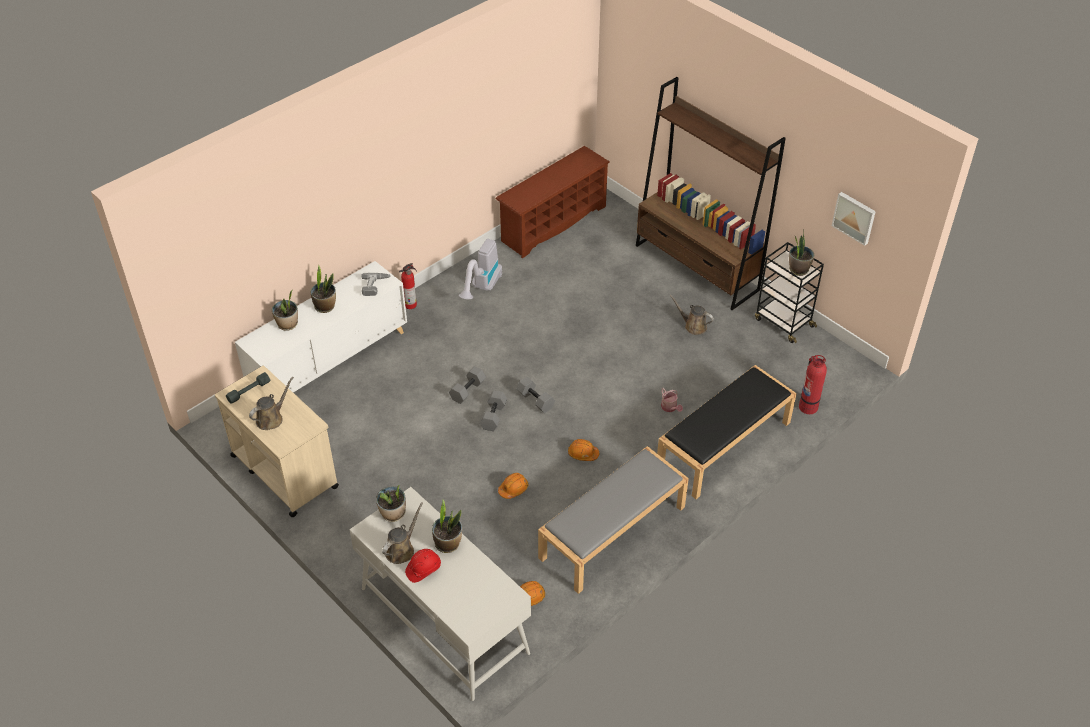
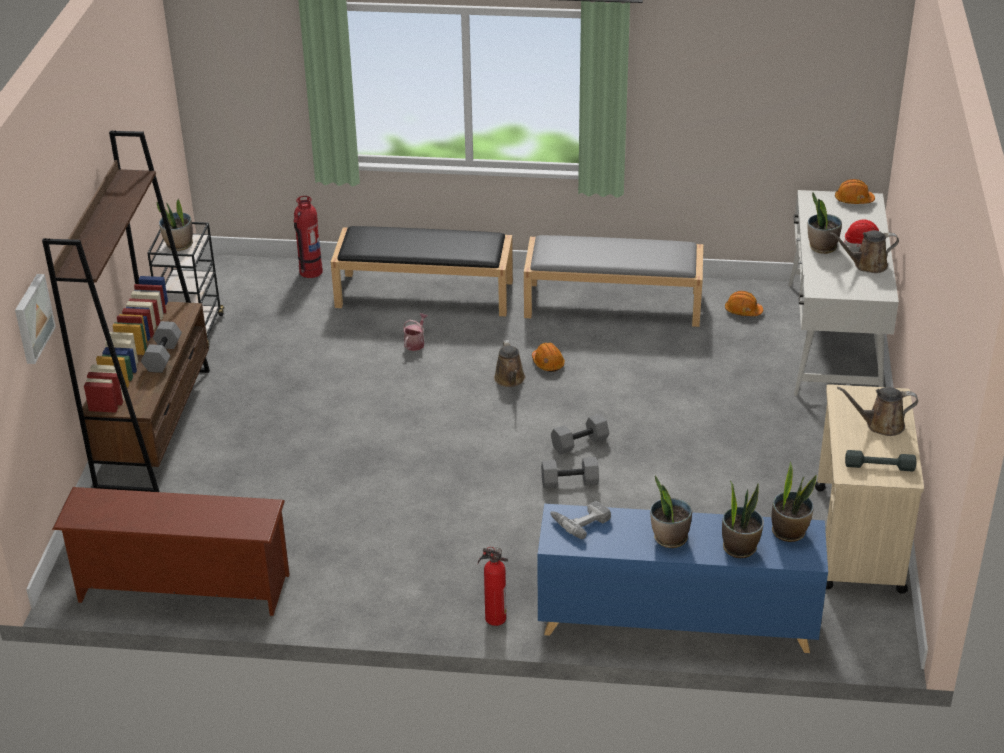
camera: 130 degrees left, 10 degrees down
white cabinet [235,261,407,392] -> blue cabinet [538,504,828,653]
potted plant [376,485,406,522] -> potted plant moved to [772,462,817,542]
vacuum cleaner [459,239,502,299] -> none
orange hard hat [498,473,528,499] -> orange hard hat moved to [835,179,875,204]
grey dumbbell [516,377,555,413] -> grey dumbbell moved to [141,321,182,373]
brown watering can [670,295,714,335] -> brown watering can moved to [494,340,525,387]
picture [832,192,876,246] -> picture moved to [15,274,56,364]

